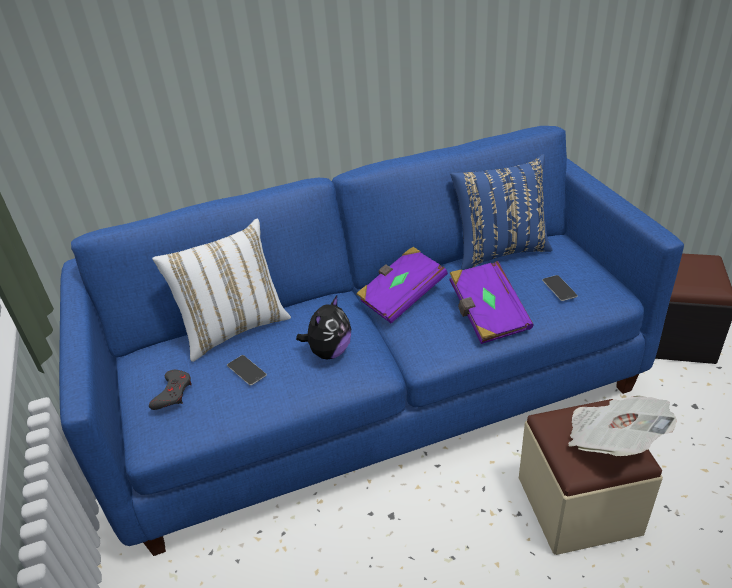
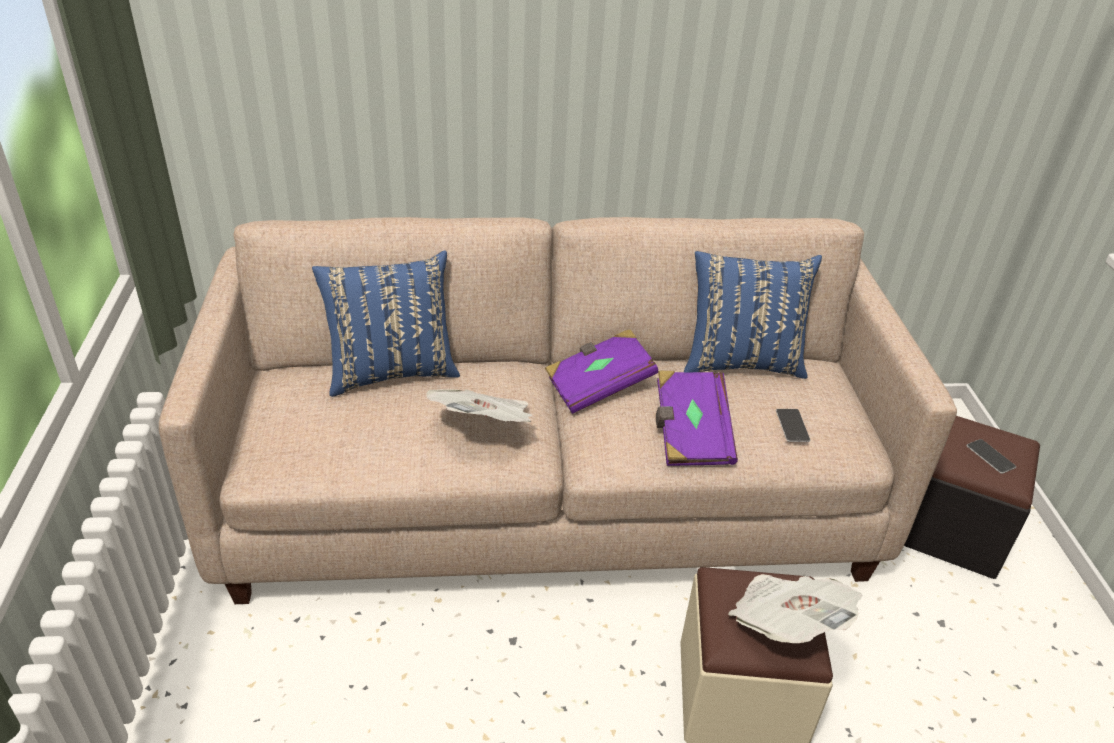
camera: 10 degrees right, 0 degrees up
blue sofa [59,126,684,556] -> beige sofa [159,217,957,604]
grey game controller [149,370,192,410] -> none
white pillow [152,219,291,362] -> blue pillow [312,250,460,397]
phone [227,355,267,386] -> phone moved to [966,439,1016,474]
plush toy [296,295,351,359] -> newspaper [426,389,533,422]

